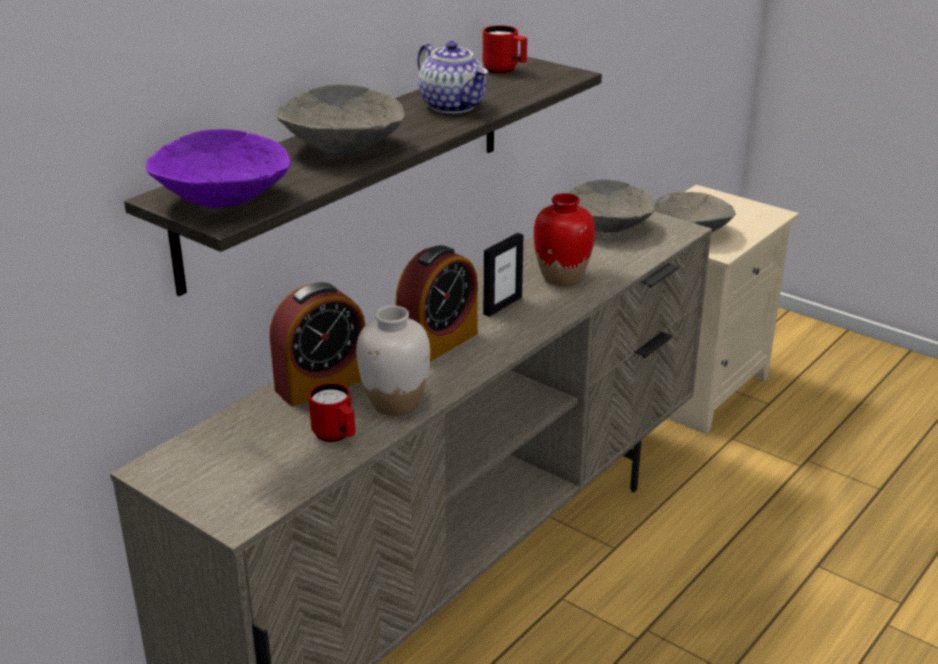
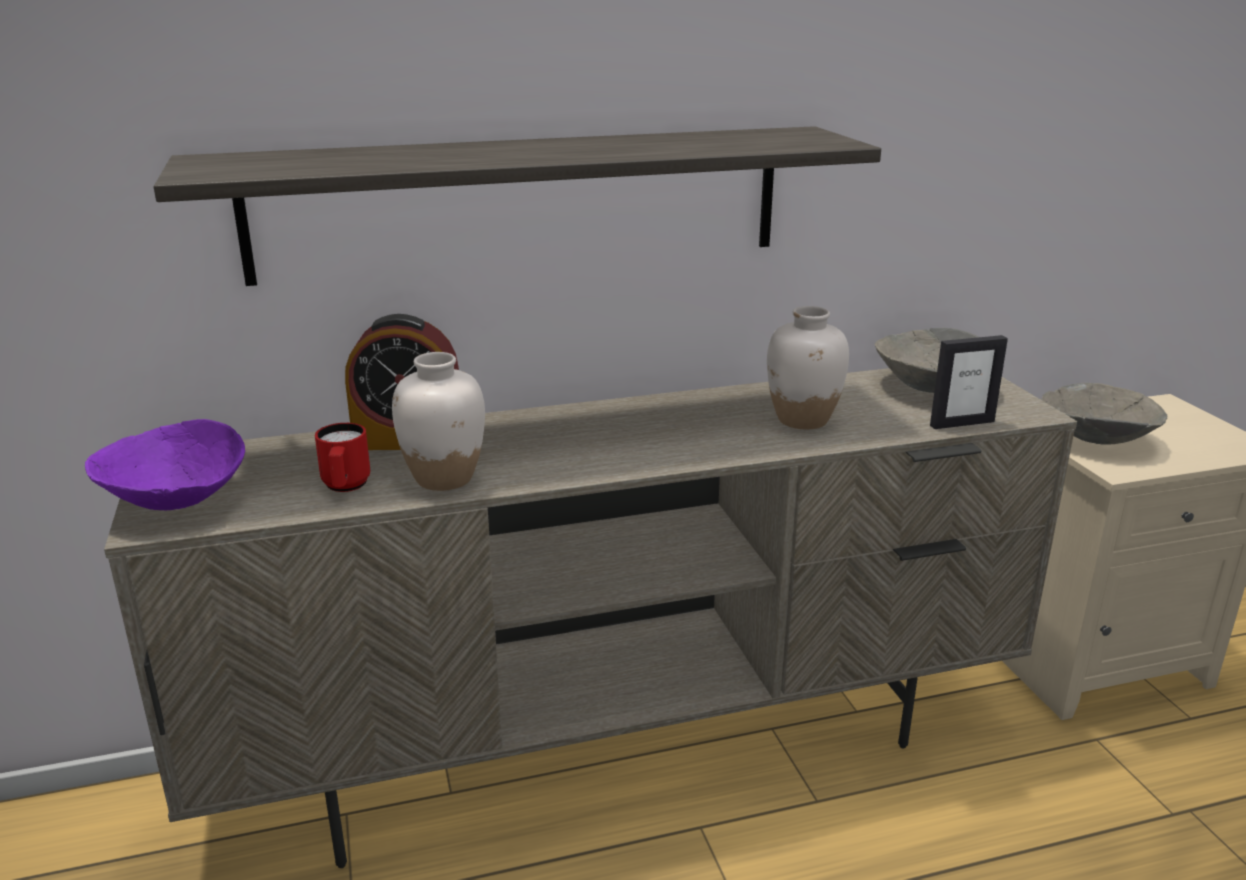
camera: 35 degrees right, 5 degrees down
purple bowl [146,129,291,208] -> purple bowl moved to [85,419,245,510]
grey bowl [276,84,405,154] -> none
alarm clock [396,245,478,362] -> none
teapot [418,41,488,114] -> none
red mug [483,25,527,74] -> none
picture frame [483,233,523,317] -> picture frame moved to [930,335,1008,429]
red vase [534,193,595,286] -> white vase [767,306,849,429]

